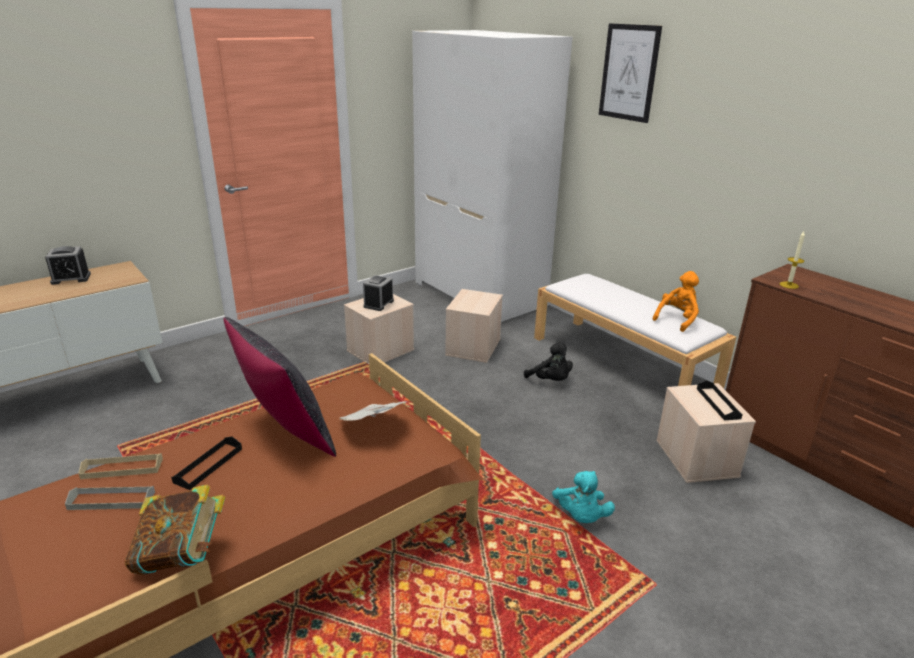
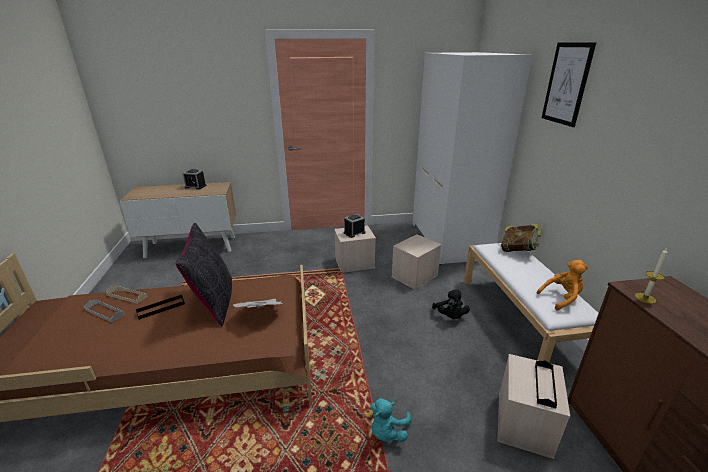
camera: 30 degrees right, 0 degrees up
book [125,484,225,575] -> book moved to [501,224,542,252]

